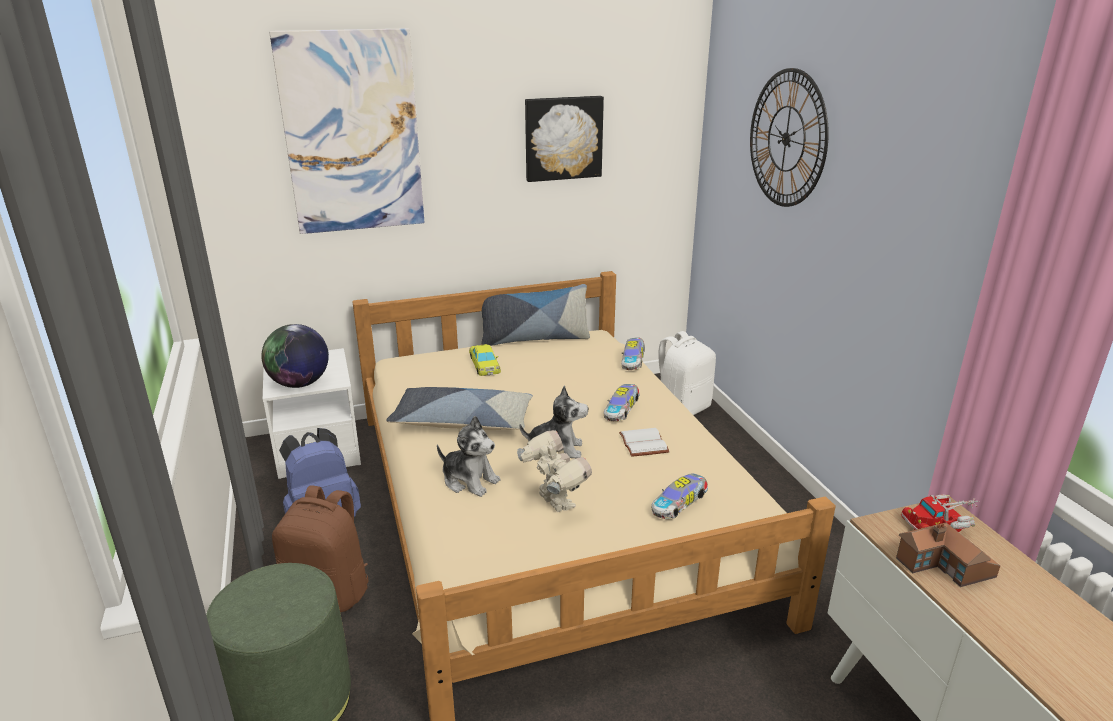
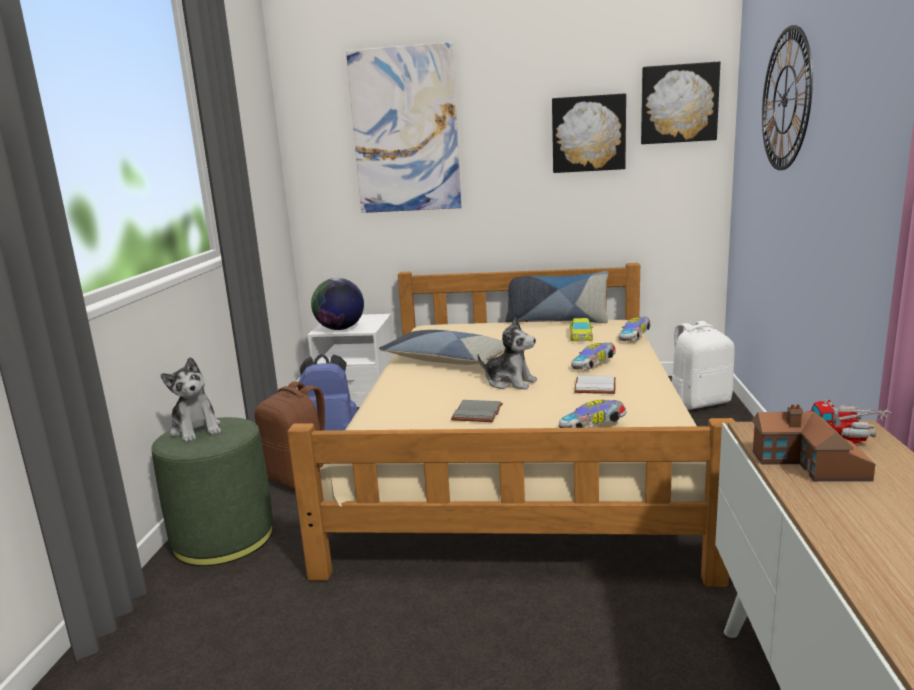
camera: 25 degrees right, 10 degrees down
plush toy [437,416,501,497] -> plush toy moved to [160,357,221,442]
yellow toy car [469,344,501,376] -> yellow toy car moved to [570,318,593,341]
toy robot [517,430,592,512] -> grey book [451,400,503,422]
none -> picture [641,61,720,144]

